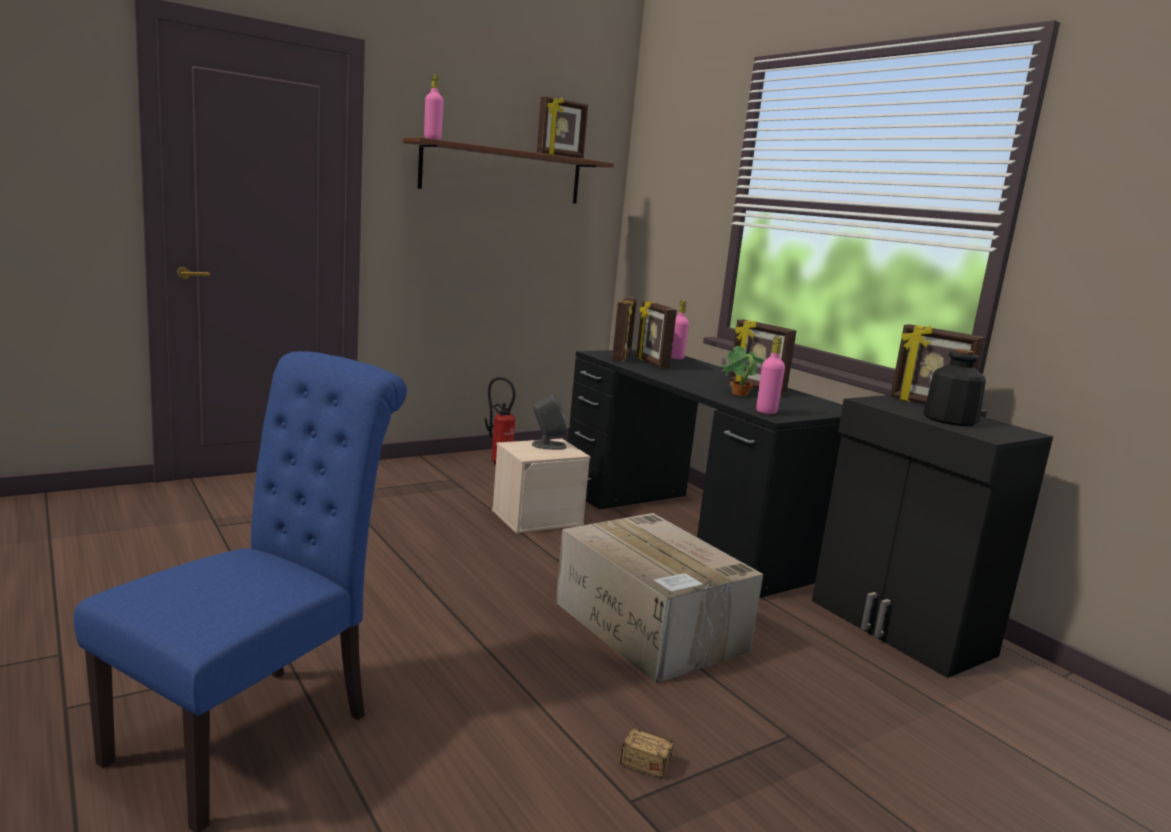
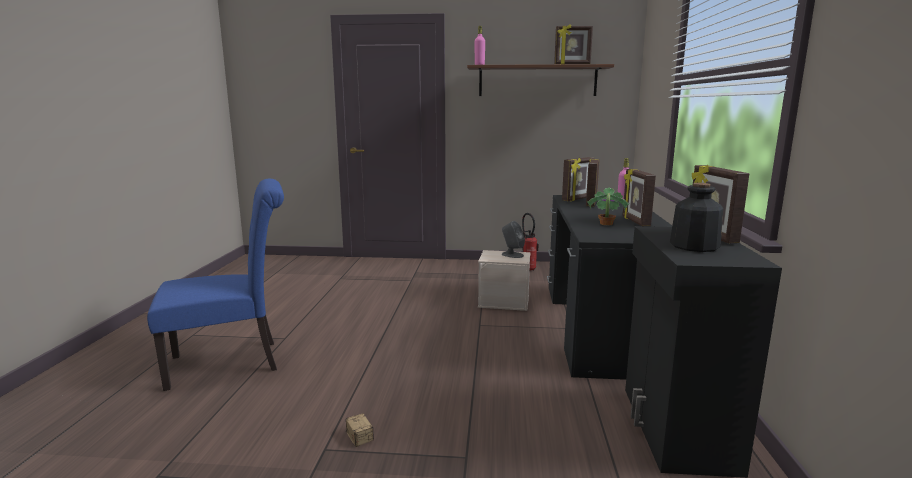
camera: 40 degrees right, 0 degrees up
cardboard box [556,513,763,683] -> none
pink bottle [756,337,785,414] -> none

